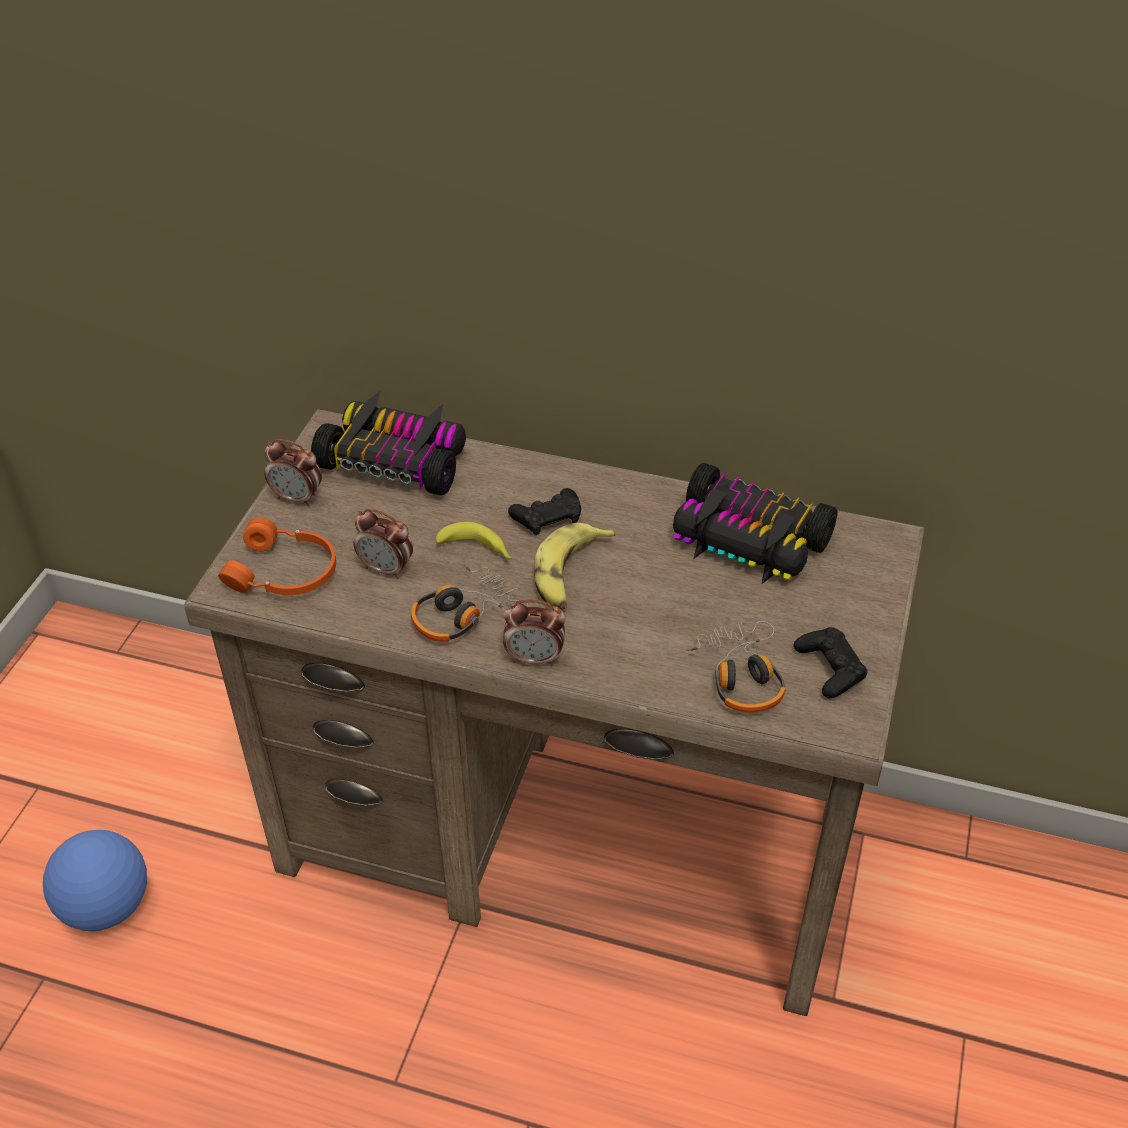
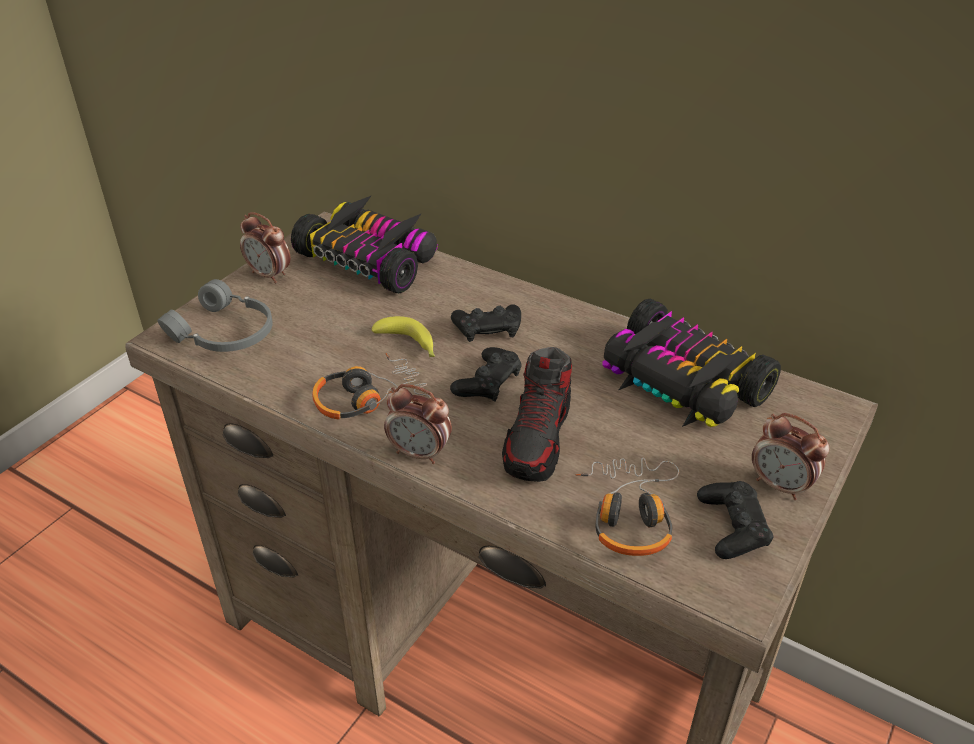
camera: 15 degrees right, 5 degrees down
football [43,830,147,931] -> none
orange headphones [218,517,336,595] -> grey headphones [157,279,273,352]
alarm clock [353,509,413,579] -> alarm clock moved to [752,413,829,500]
banana [534,523,616,610] -> black game controller [450,347,522,402]
none -> shoe [502,347,572,482]

